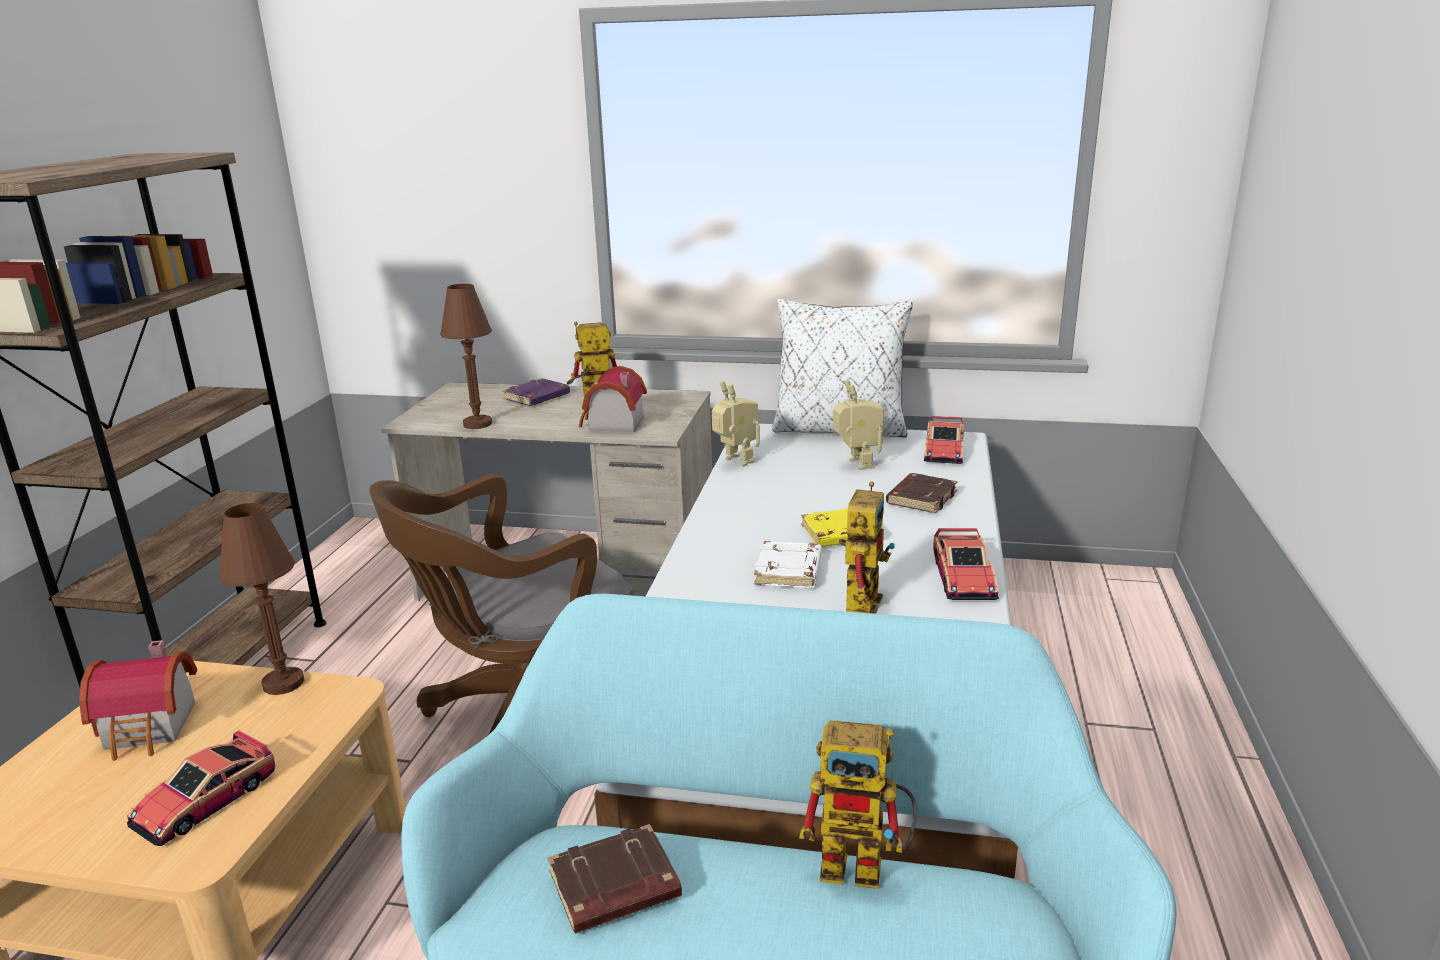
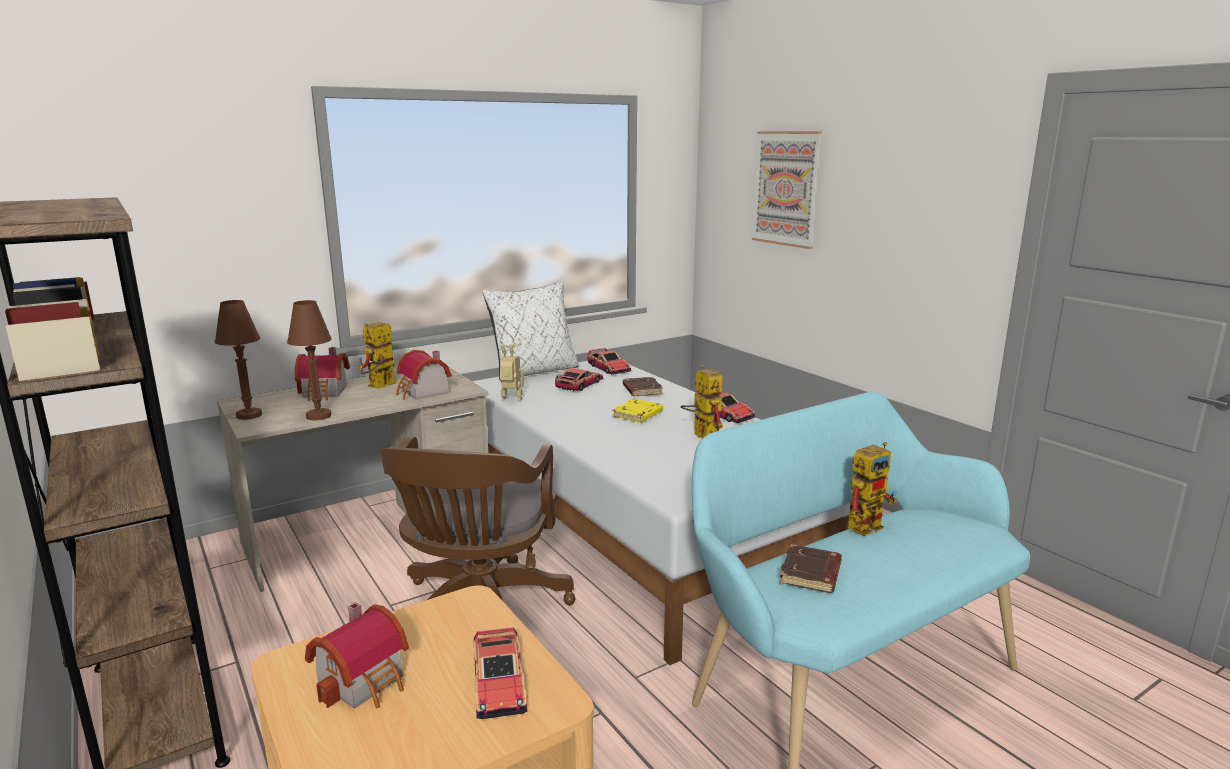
camera: 45 degrees left, 5 degrees down
brown table lamp [219,503,304,695] -> brown table lamp moved to [215,300,262,420]
purple book [502,378,570,406] -> toy house [295,347,350,401]
white book [754,541,822,588] -> none
toy robot [833,381,884,470] -> toy car [555,368,604,391]
none -> picture [752,131,821,249]

